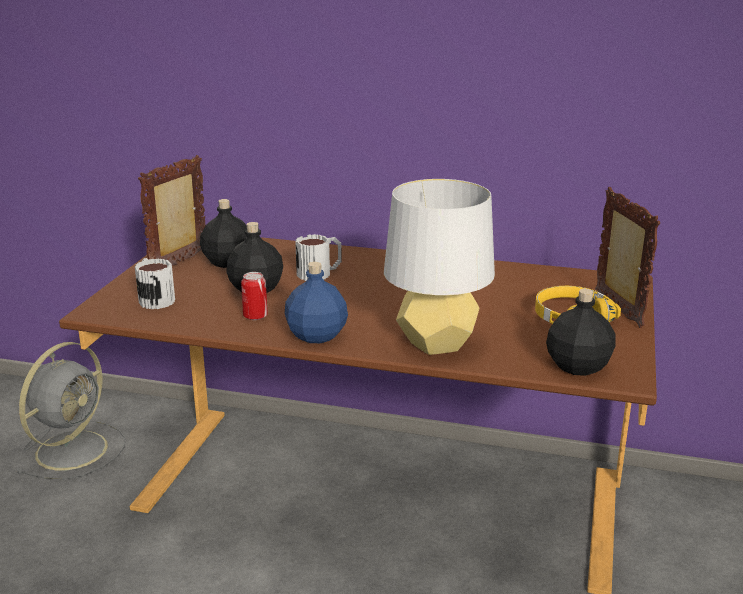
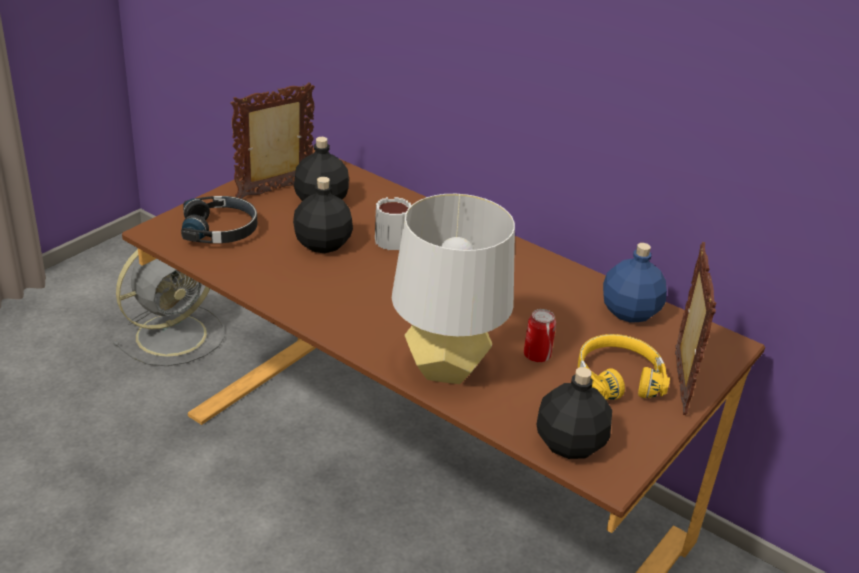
camera: 20 degrees right, 10 degrees up
mug [135,258,175,309] -> black headphones [181,196,257,243]
can [241,272,268,320] -> can moved to [524,309,556,362]
blue bottle [285,262,348,343] -> blue bottle moved to [603,243,667,323]

